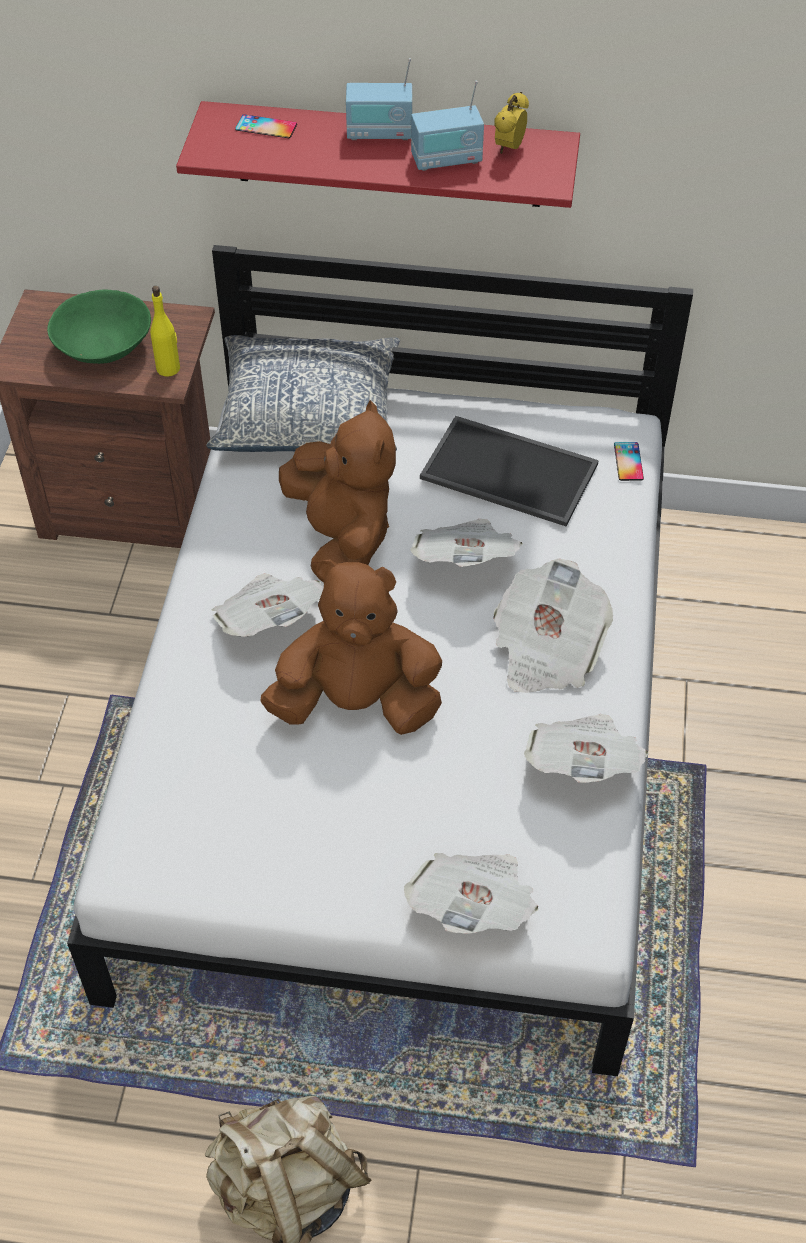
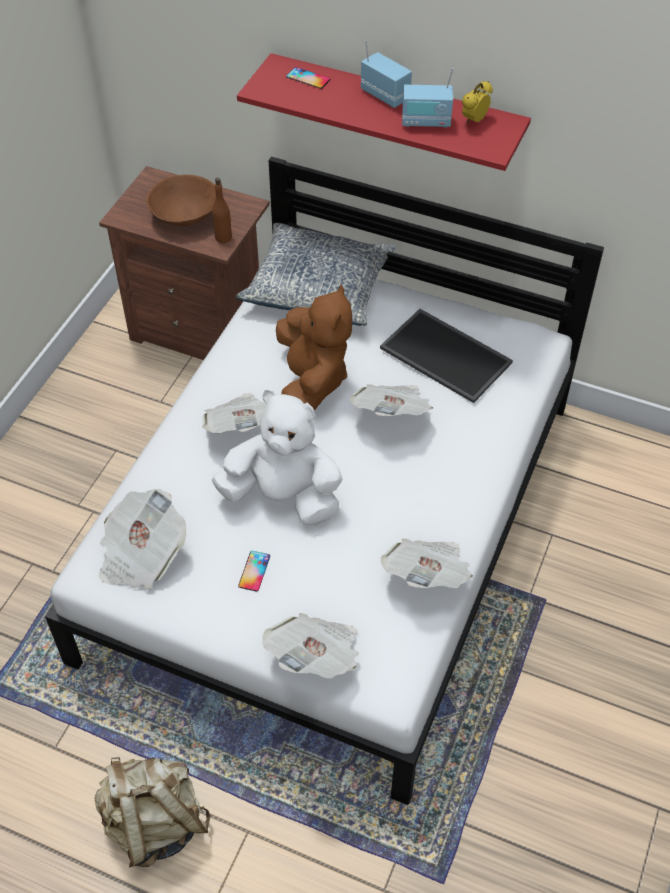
camera: 15 degrees right, 0 degrees up
green bowl [47,290,151,364] -> brown bowl [146,175,216,226]
yellow bottle [150,286,180,377] -> brown bottle [212,178,232,243]
brown plush toy [260,559,442,735] -> white plush toy [212,390,343,525]
radio [346,58,412,140] -> radio turned 150 degrees counterclockwise [361,40,412,108]
newspaper [493,559,613,693] -> newspaper moved to [99,489,186,590]
phone [614,442,644,481] -> phone moved to [238,551,270,592]

